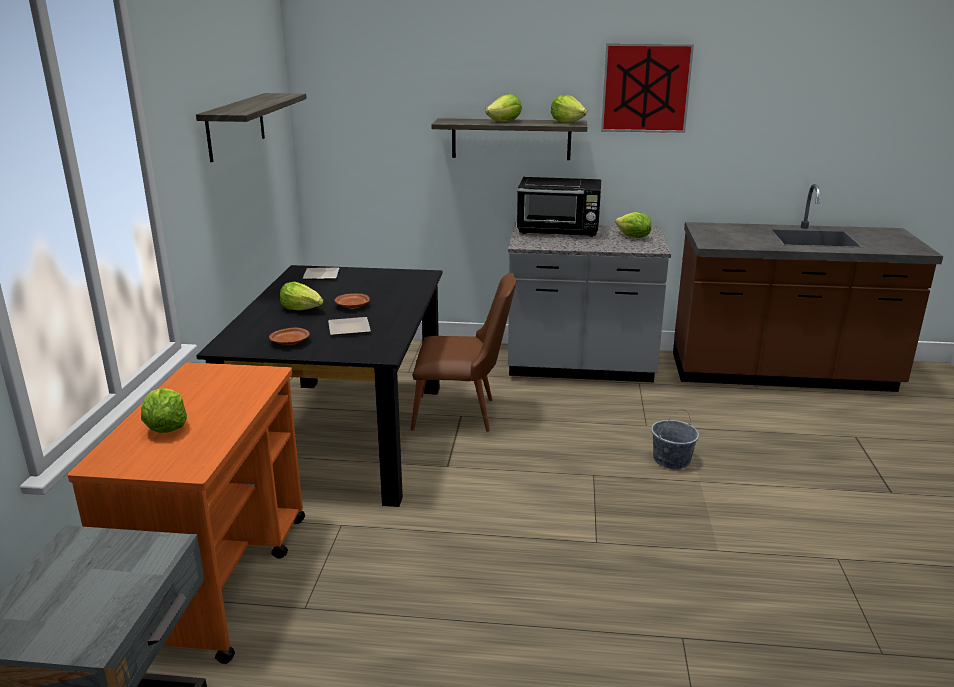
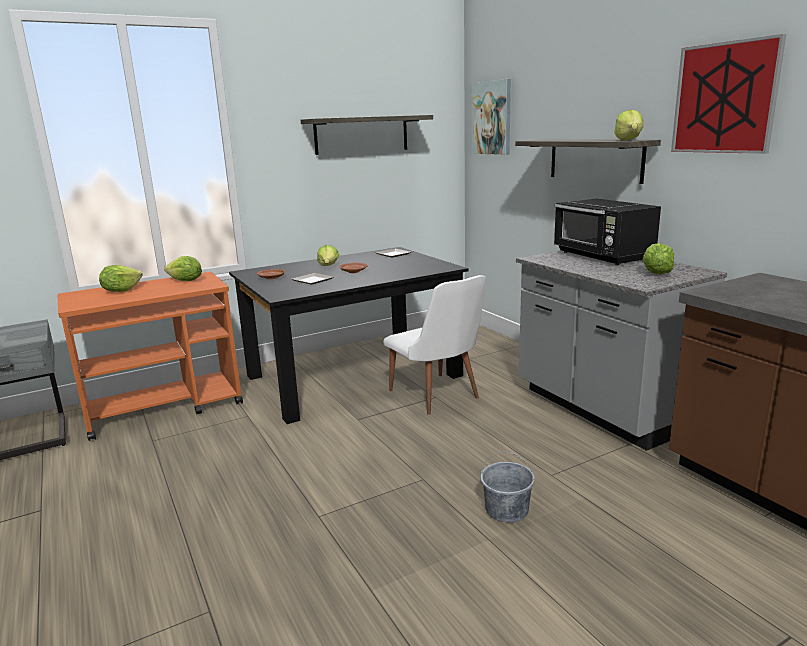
camera: 55 degrees right, 5 degrees down
brown chair [411,273,516,432] -> white chair [383,275,486,415]
lettuce [485,94,522,122] -> lettuce moved to [164,256,202,281]
none -> picture [472,79,511,155]

